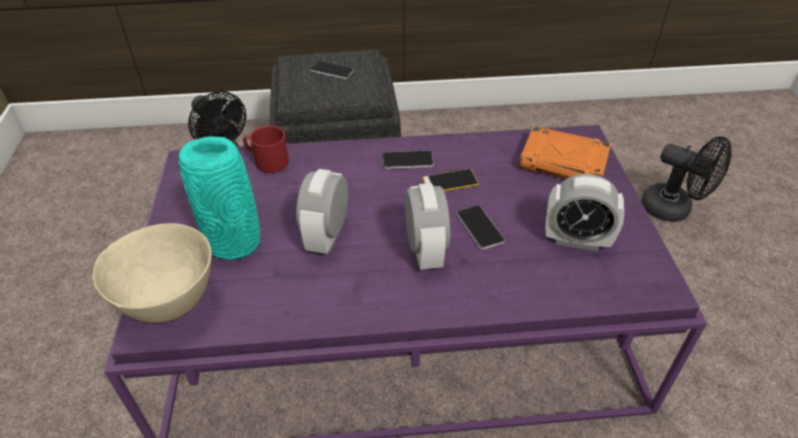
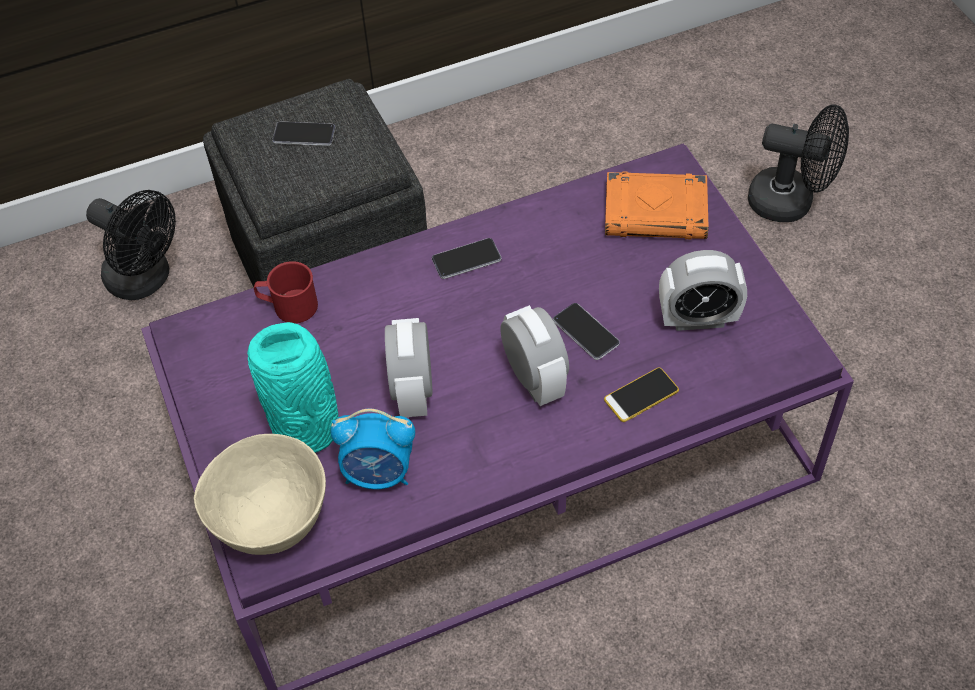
camera: 15 degrees left, 10 degrees up
phone [422,169,479,192] -> phone moved to [604,368,679,422]
none -> alarm clock [331,409,415,489]

